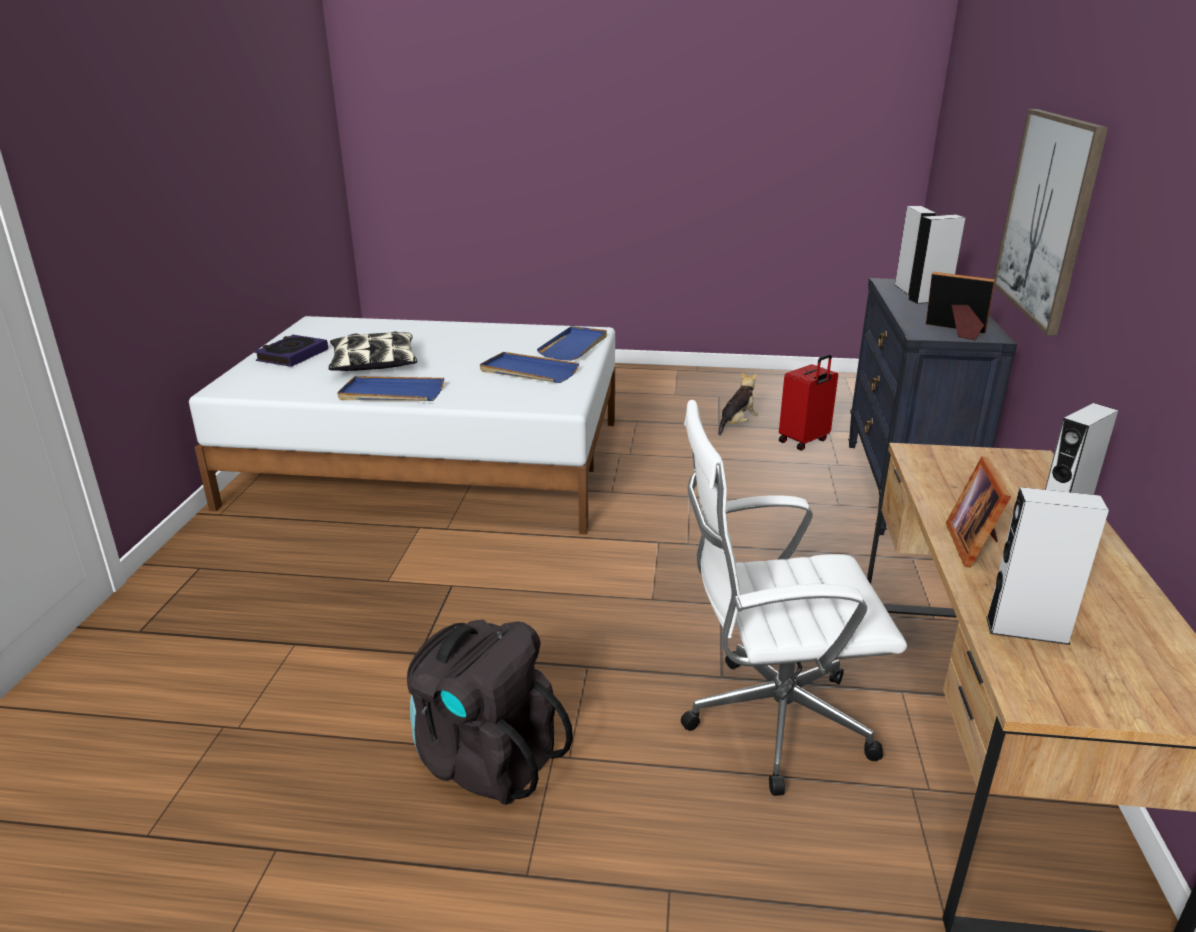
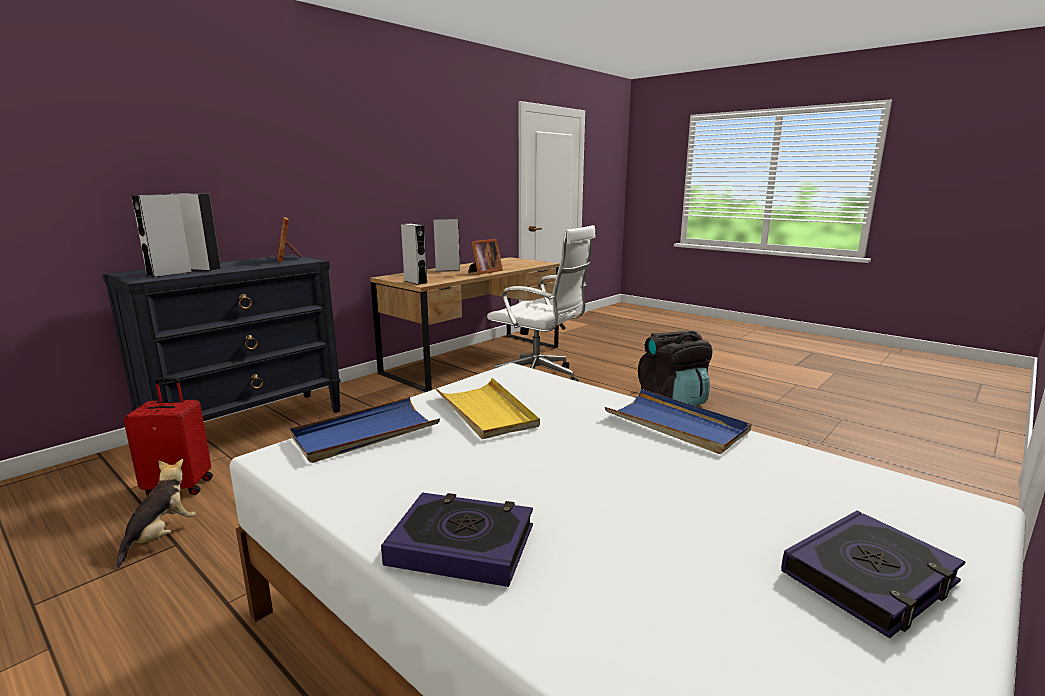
camera: 145 degrees left, 10 degrees down
pillow [328,331,417,371] -> none
blue tray [480,352,579,383] -> yellow tray [435,378,540,439]
plush toy [718,372,758,435] -> plush toy turned 120 degrees clockwise [116,459,196,568]
grey speaker [986,487,1109,645] -> grey speaker moved to [401,224,428,285]
picture [993,109,1108,336] -> none
none -> book [381,493,533,587]

